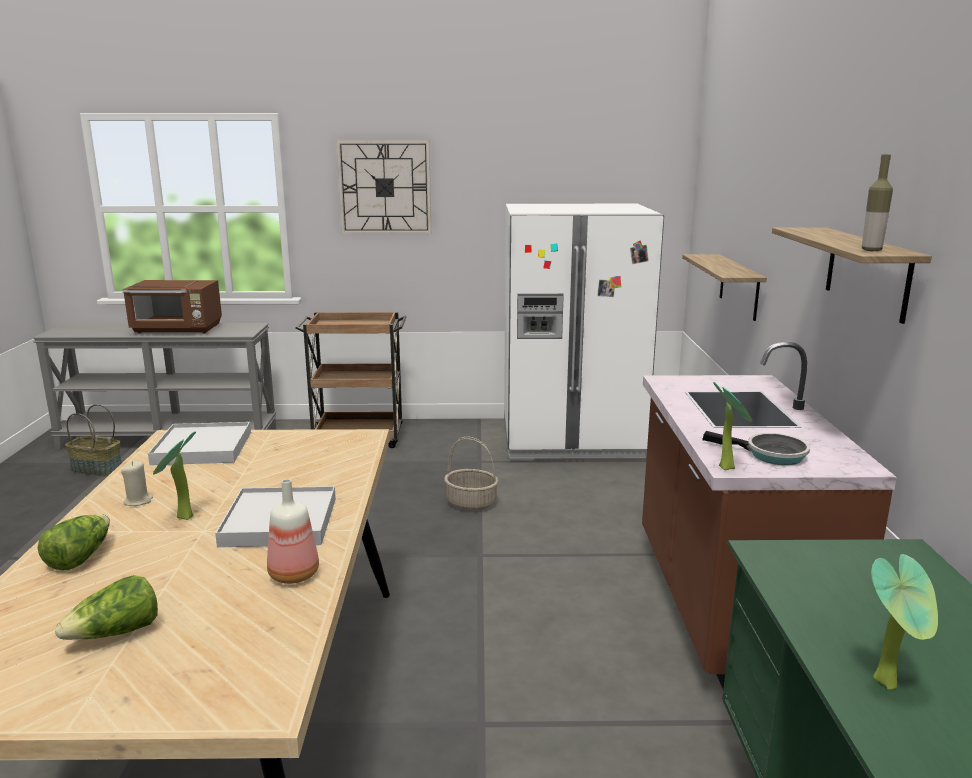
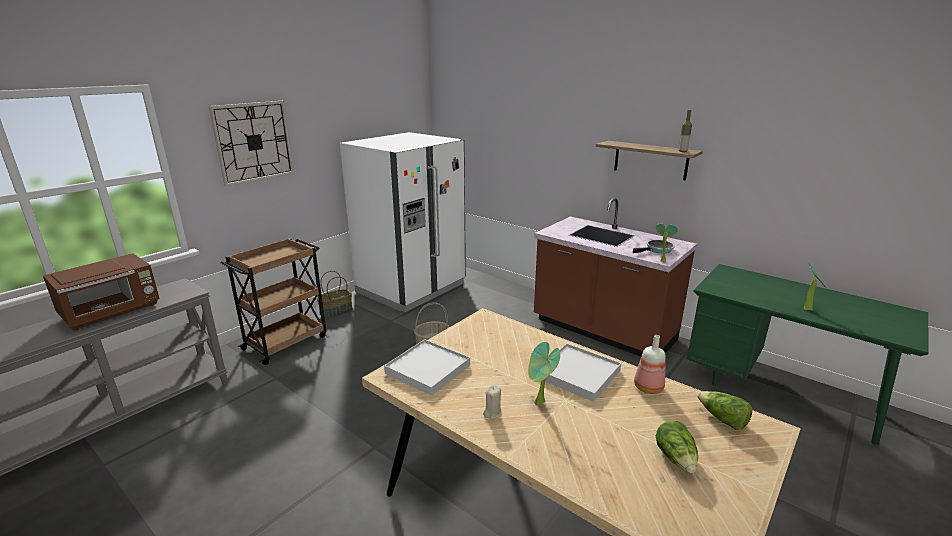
camera: 50 degrees left, 5 degrees up
lettuce [38,514,110,570] -> lettuce moved to [697,391,752,430]
basket [65,404,122,476] -> basket moved to [317,271,353,319]
shelf [682,254,767,321] -> none

